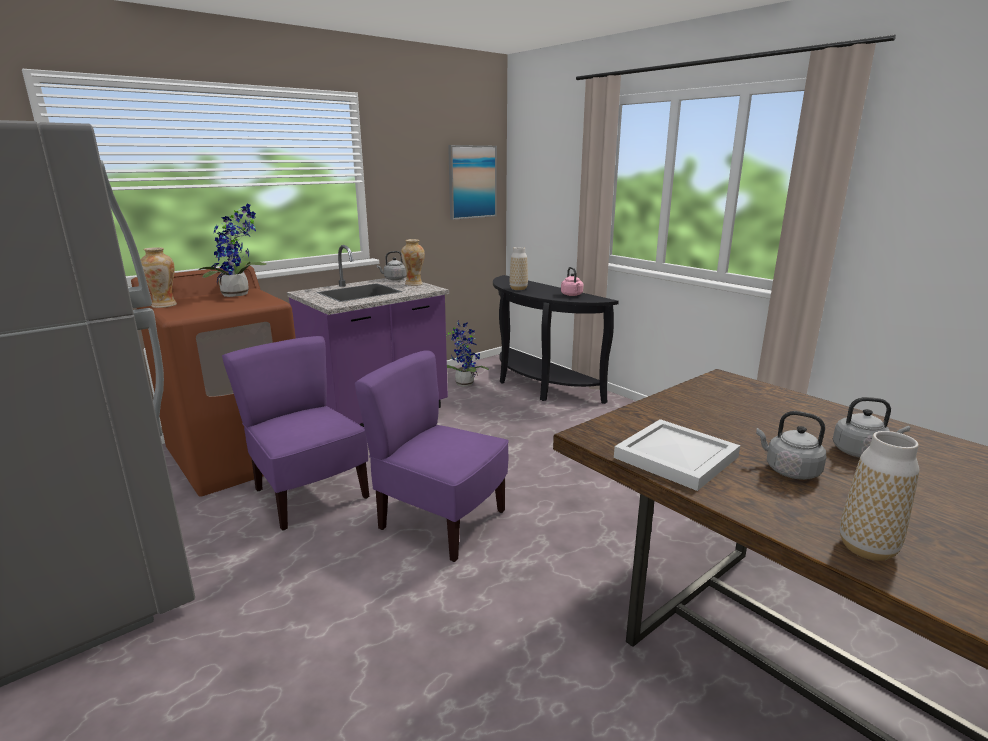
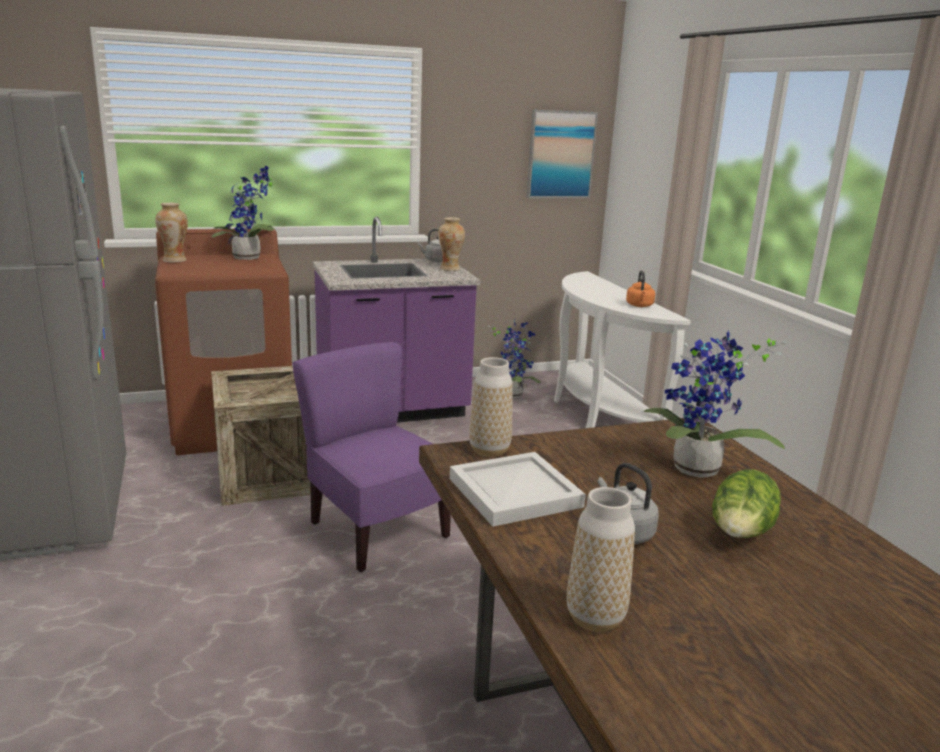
camera: 20 degrees right, 0 degrees up
purple chair [222,336,369,530] -> crate [211,366,311,506]
black console table [493,275,619,404] -> white console table [554,271,691,428]
vase [510,247,528,290] -> vase moved to [469,357,513,457]
pink kettle [561,267,583,296] -> orange kettle [626,270,655,307]
grey kettle [833,397,910,458] -> lettuce [712,469,781,538]
none -> potted plant [643,330,786,478]

